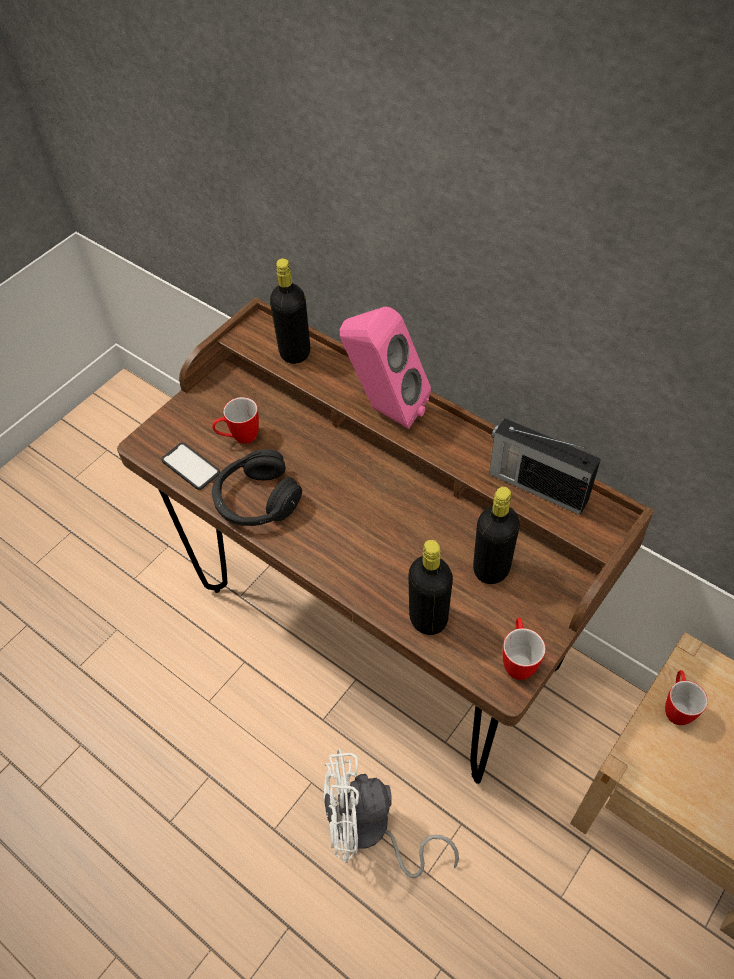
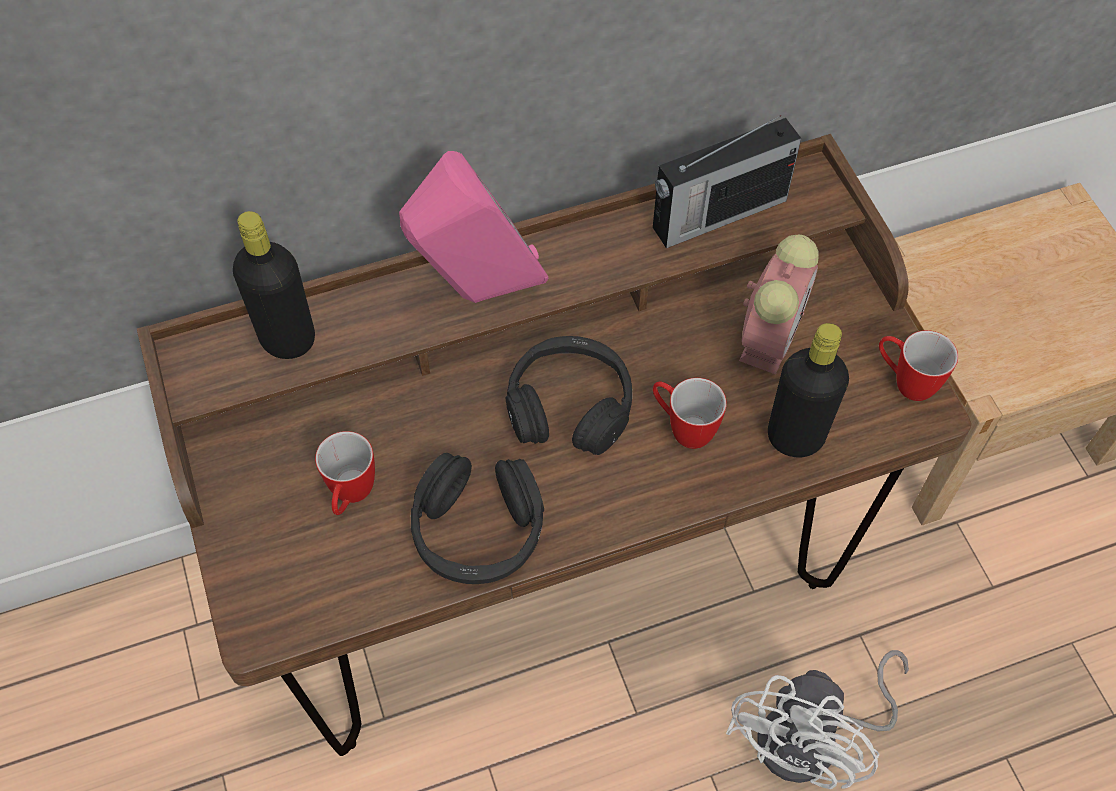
camera: 60 degrees left, 5 degrees up
phone [161,443,220,490] -> none
black bottle [473,487,520,584] -> alarm clock [739,235,819,374]
mug [665,670,708,725] -> mug moved to [653,378,727,449]
none -> black headphones [506,336,632,455]

